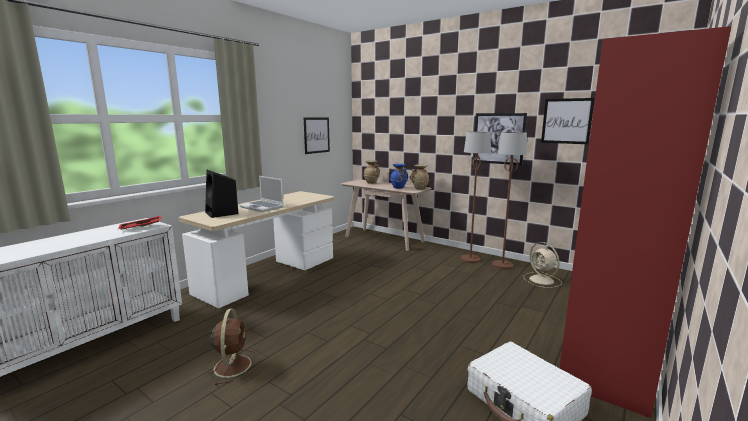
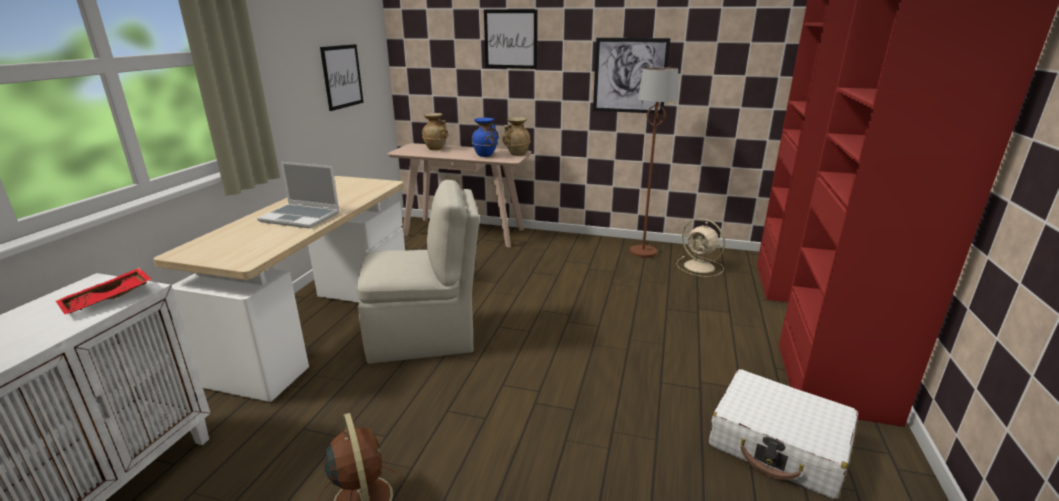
camera: 20 degrees left, 10 degrees up
black speaker [205,170,238,218] -> none
brown floor lamp [461,132,491,263] -> none
picture [541,98,595,144] -> picture moved to [484,10,538,69]
none -> beige chair [357,180,480,364]

